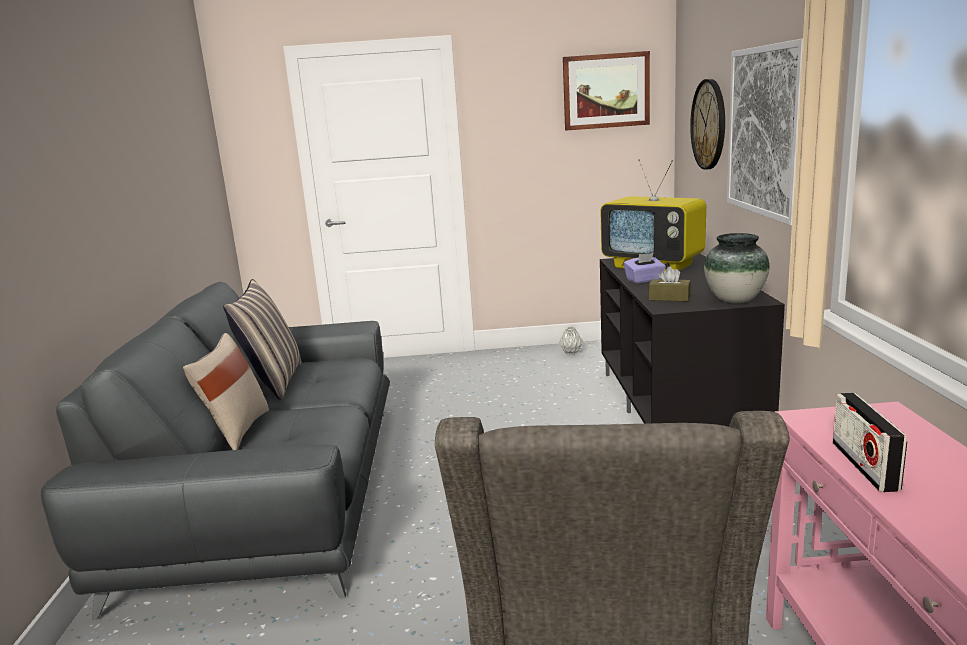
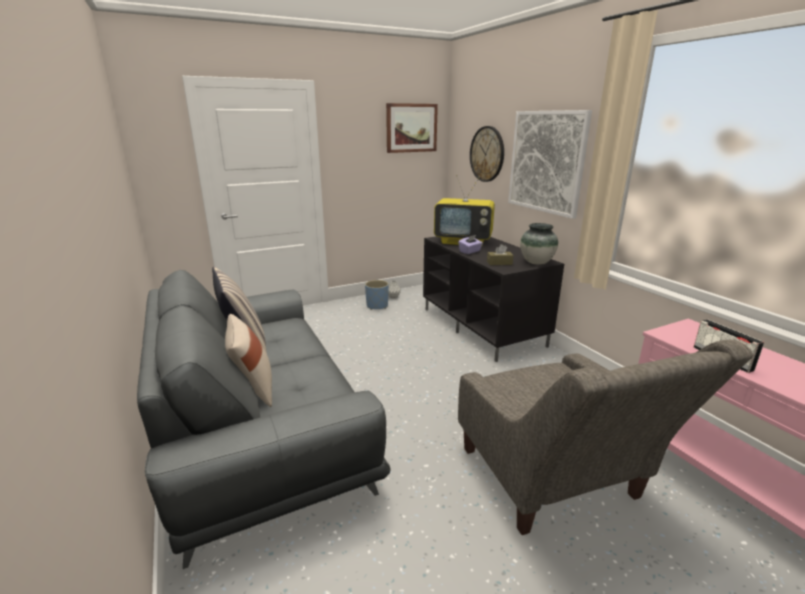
camera: 25 degrees left, 5 degrees up
none -> blue planter [365,280,389,310]

